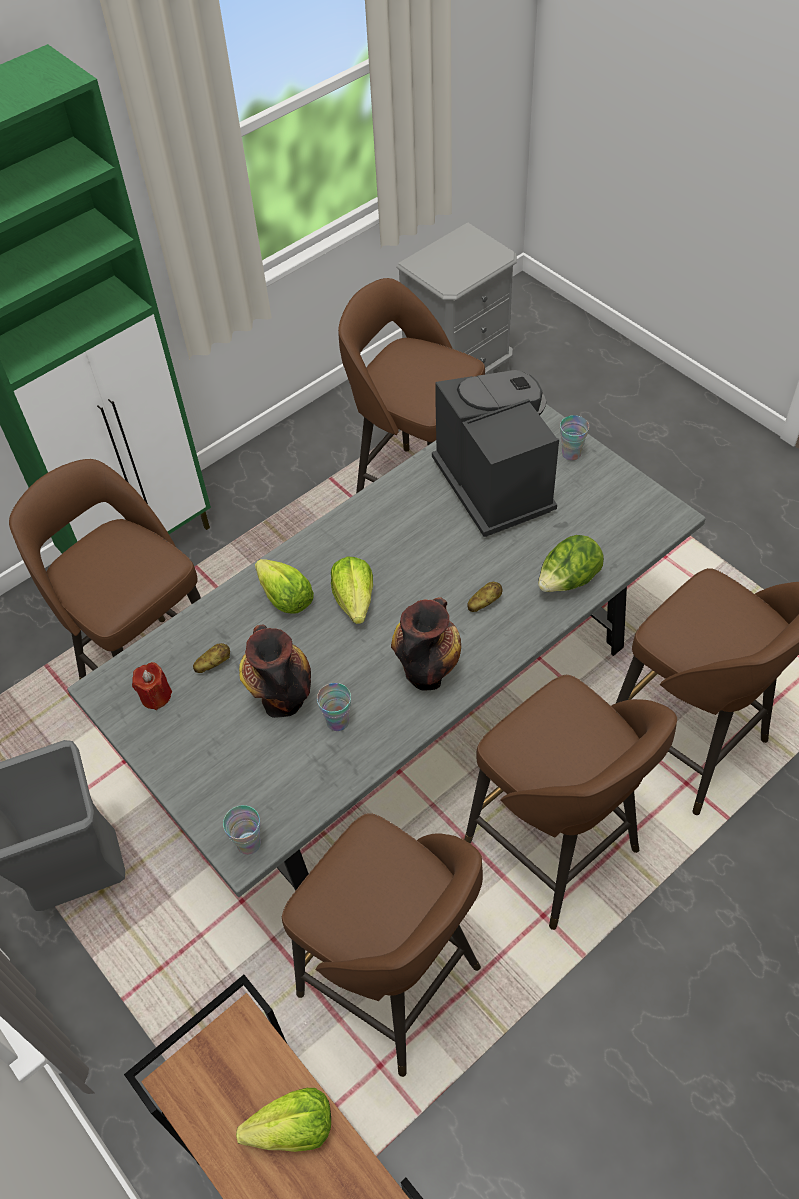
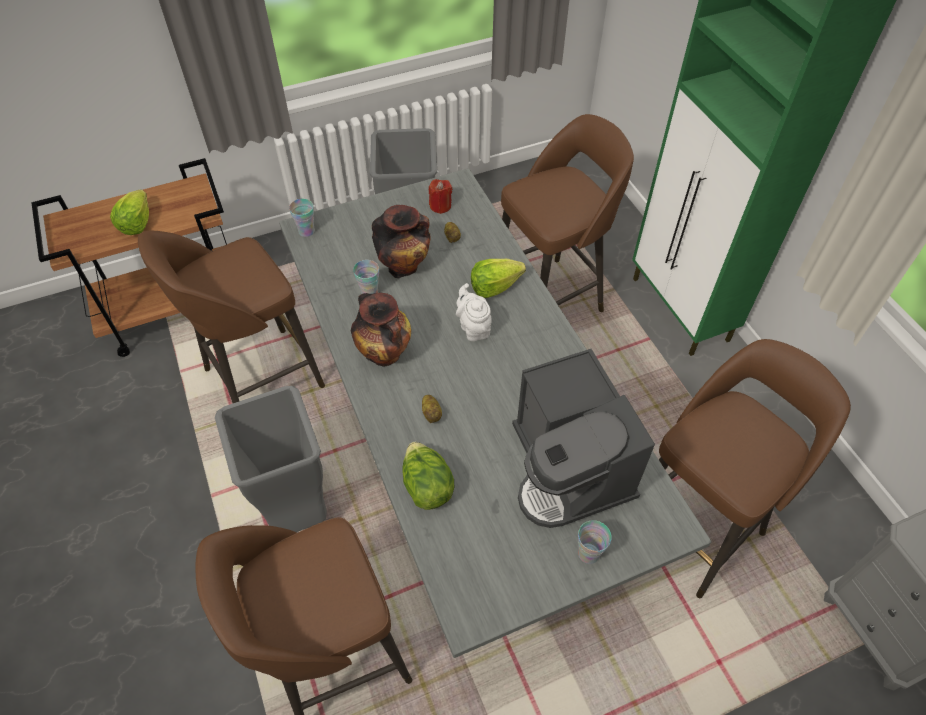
camera: 105 degrees right, 0 degrees up
lettuce [331,556,373,624] -> white teapot [456,283,492,341]
coffee machine [432,370,559,537] -> coffee machine turned 75 degrees clockwise [512,349,655,528]
brown stool [464,675,677,930] -> grey trash can [215,386,327,532]

